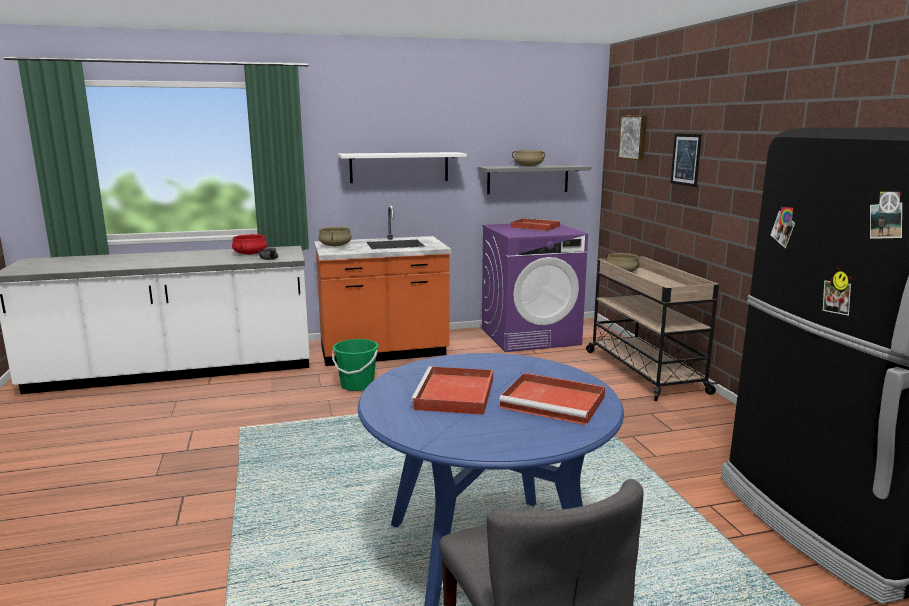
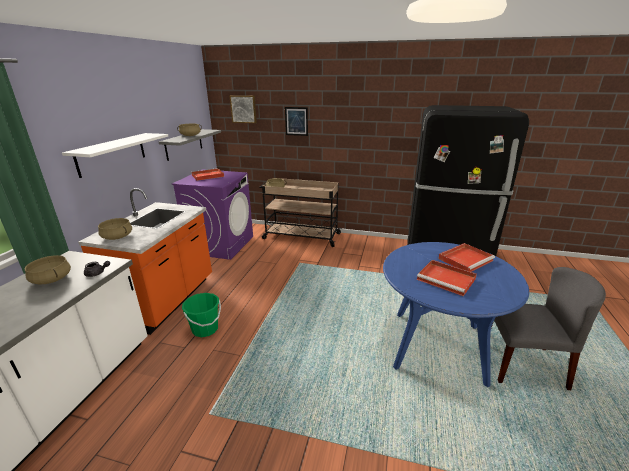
camera: 60 degrees left, 10 degrees up
red cooking pot [232,234,267,255] -> beige cooking pot [24,255,71,284]

